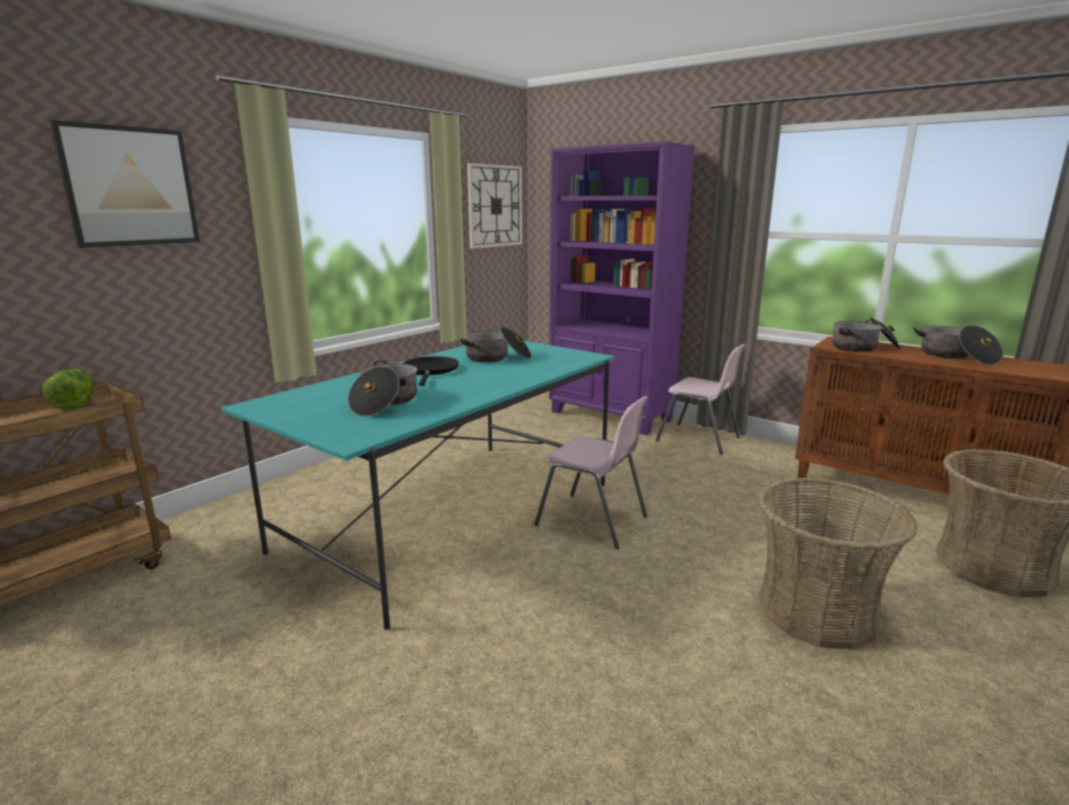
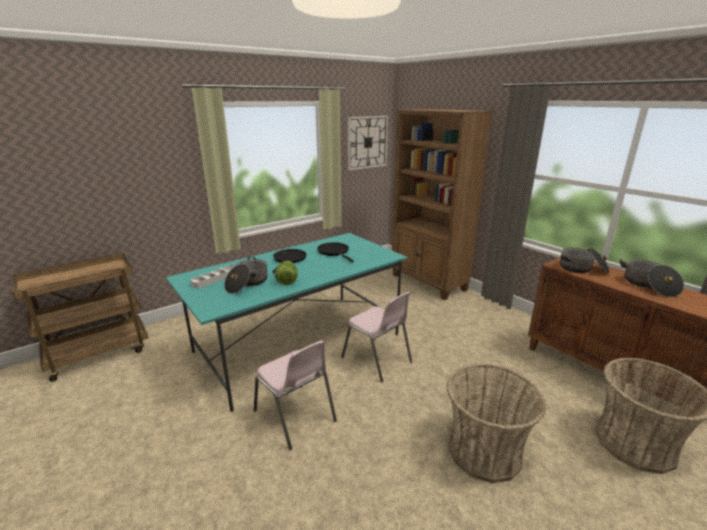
camera: 15 degrees right, 5 degrees up
lettuce [42,369,95,410] -> lettuce moved to [275,261,298,285]
picture [50,120,200,248] -> none
cooking pot [461,326,532,363] -> black frying pan [317,242,354,262]
purple bookcase [549,141,695,435] -> brown bookcase [392,109,493,300]
pink chair [656,344,746,455] -> pink chair moved to [254,340,337,450]
none -> grey tray [190,265,235,289]

